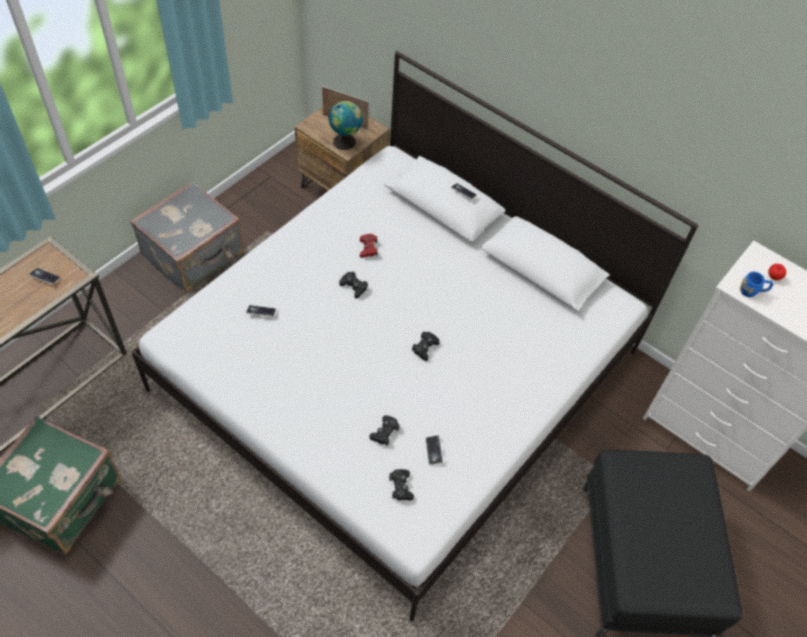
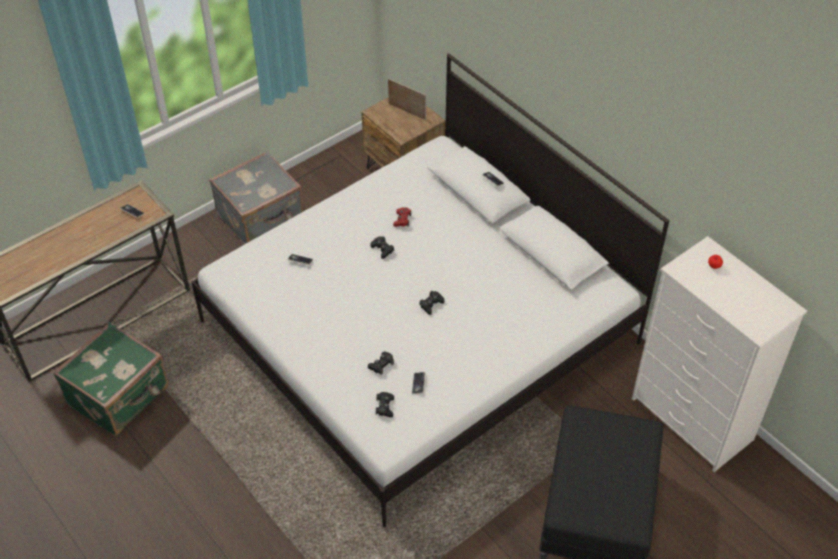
camera: 15 degrees right, 5 degrees down
globe [329,101,363,150] -> none
blue mug [740,272,773,297] -> none

